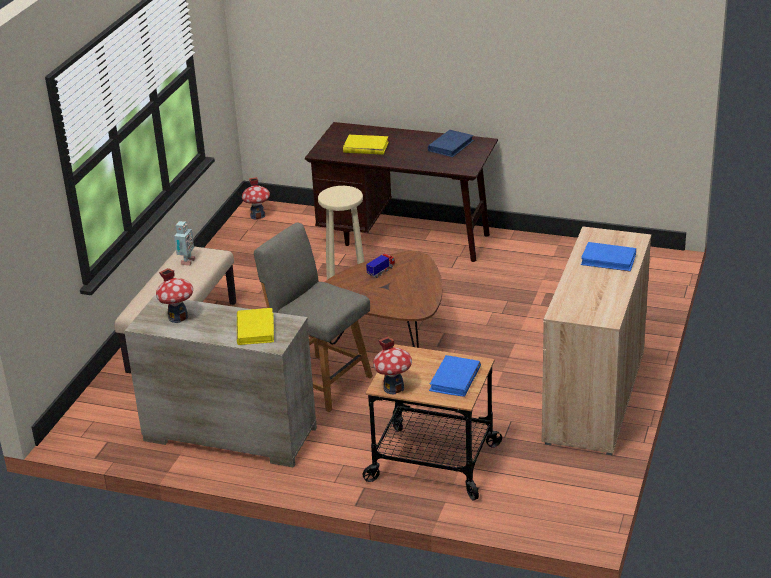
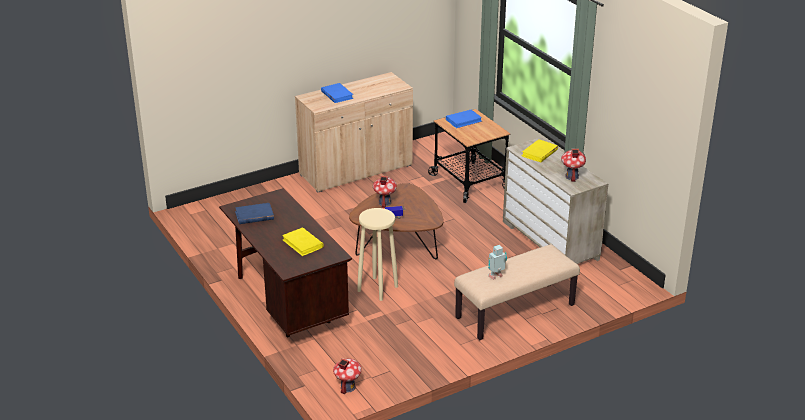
camera: 140 degrees left, 0 degrees up
grey chair [254,222,373,412] -> none
toy house [373,337,412,394] -> toy house moved to [373,176,397,208]

